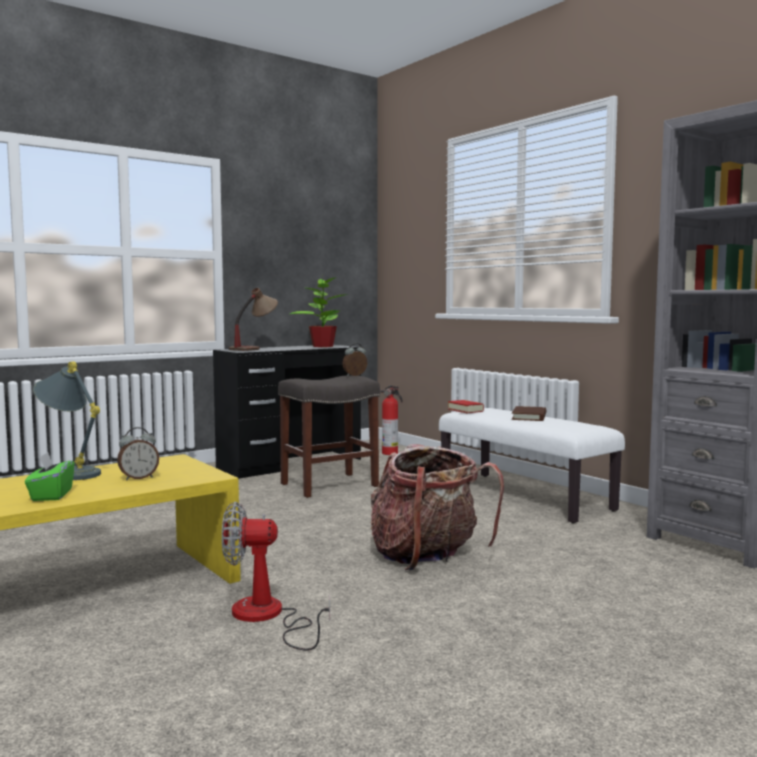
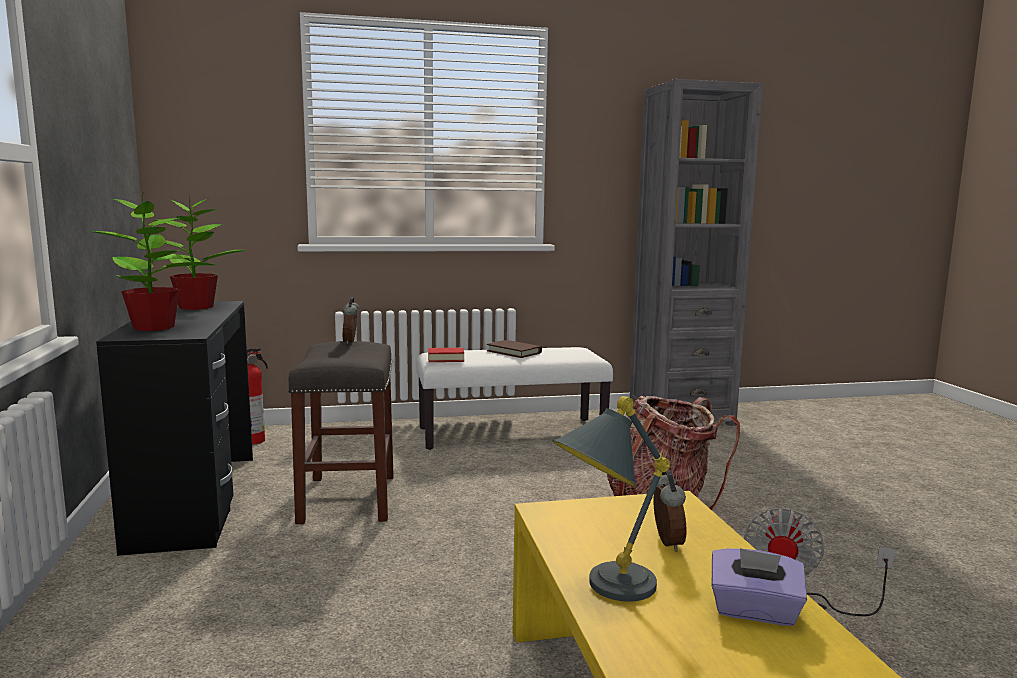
camera: 65 degrees left, 5 degrees up
green tissue box [25,452,75,501] -> purple tissue box [712,548,807,626]
table lamp [228,288,278,351] -> potted plant [90,193,214,331]

